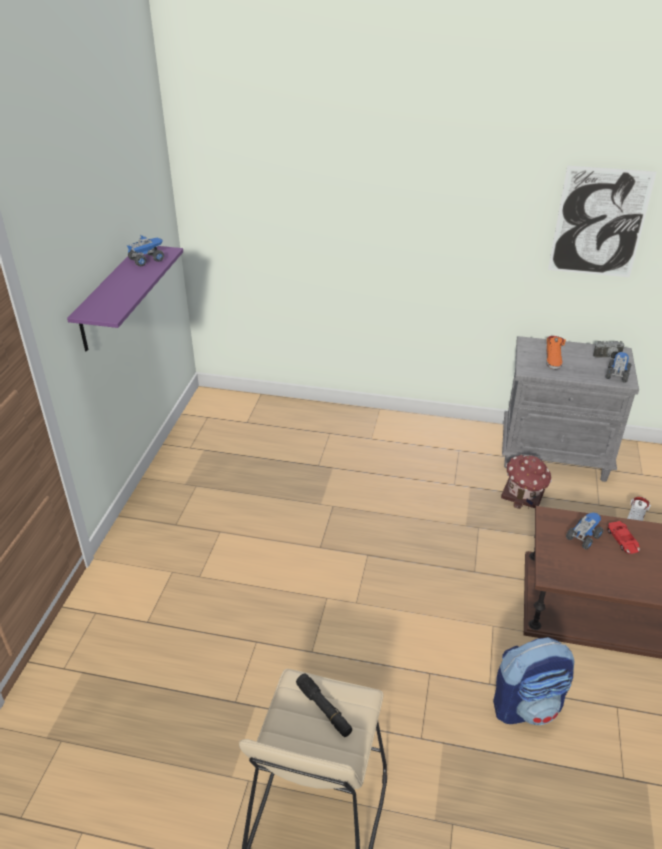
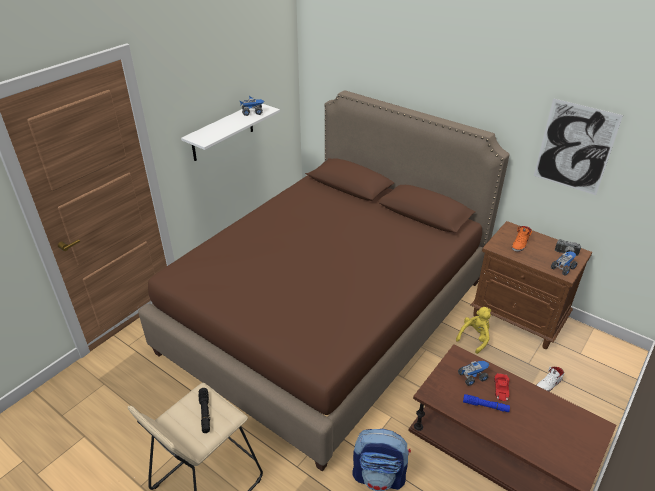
camera: 25 degrees right, 0 degrees up
purple shelf [67,246,183,351] -> white shelf [181,104,280,161]
toy house [501,455,552,509] -> yellow plush toy [456,307,491,354]
grey nightstand [502,336,639,482] -> brown nightstand [471,221,592,349]
none -> brown bed [138,91,510,471]
none -> blue flashlight [463,394,510,412]

